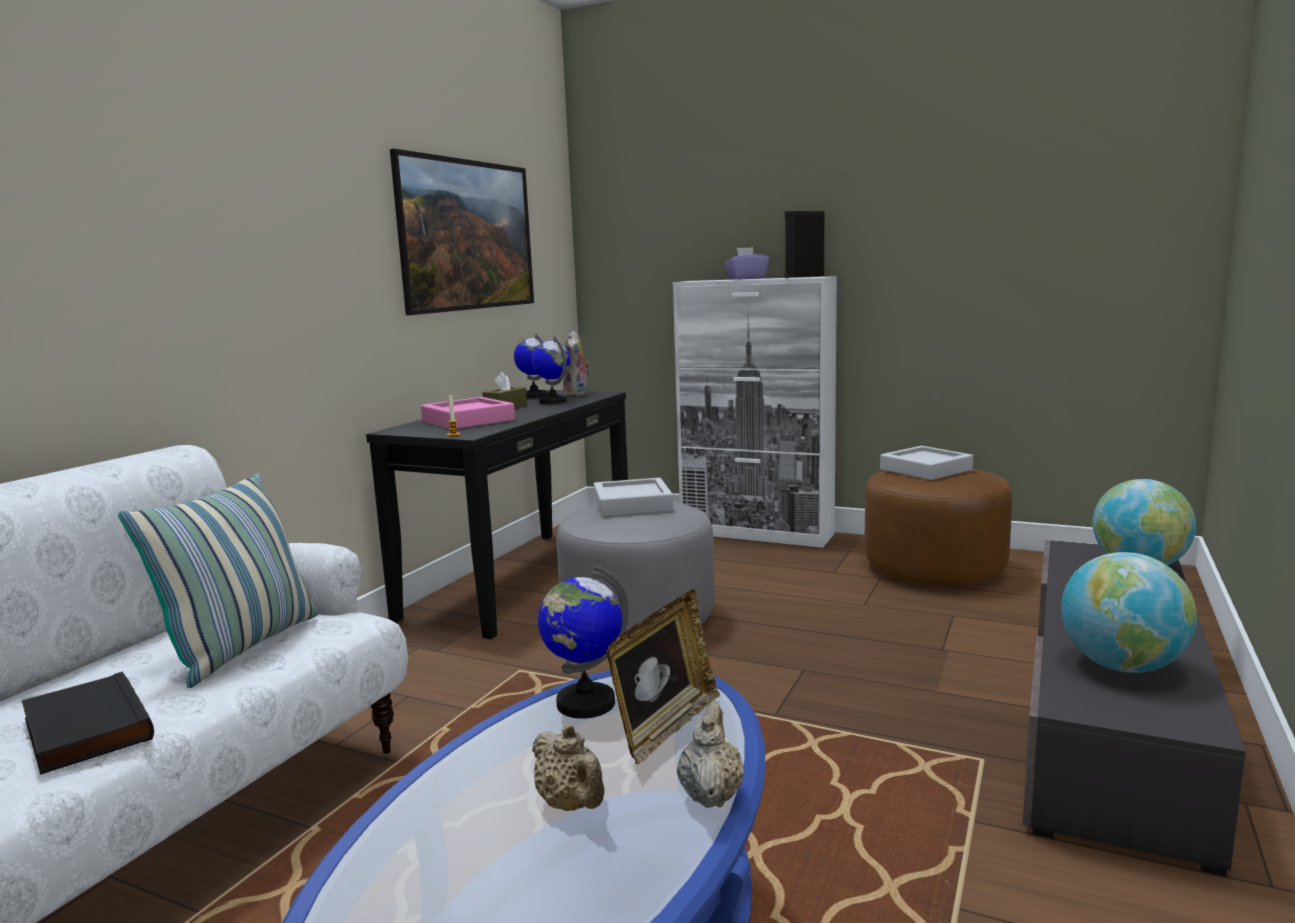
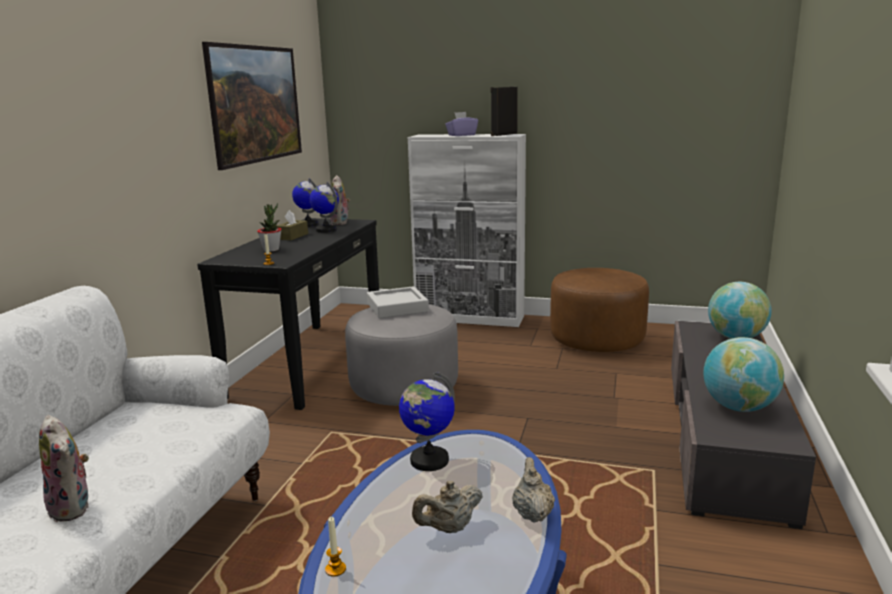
camera: 10 degrees left, 5 degrees up
black book [22,671,154,775] -> plush toy [39,415,89,522]
pillow [118,473,318,688] -> none
pink tray [421,397,515,429] -> potted plant [257,203,282,252]
beige teapot [532,723,604,811] -> beige teapot turned 105 degrees clockwise [412,481,483,533]
picture frame [606,590,720,765] -> none
grey tray [880,446,973,480] -> none
none -> candle [325,517,346,577]

